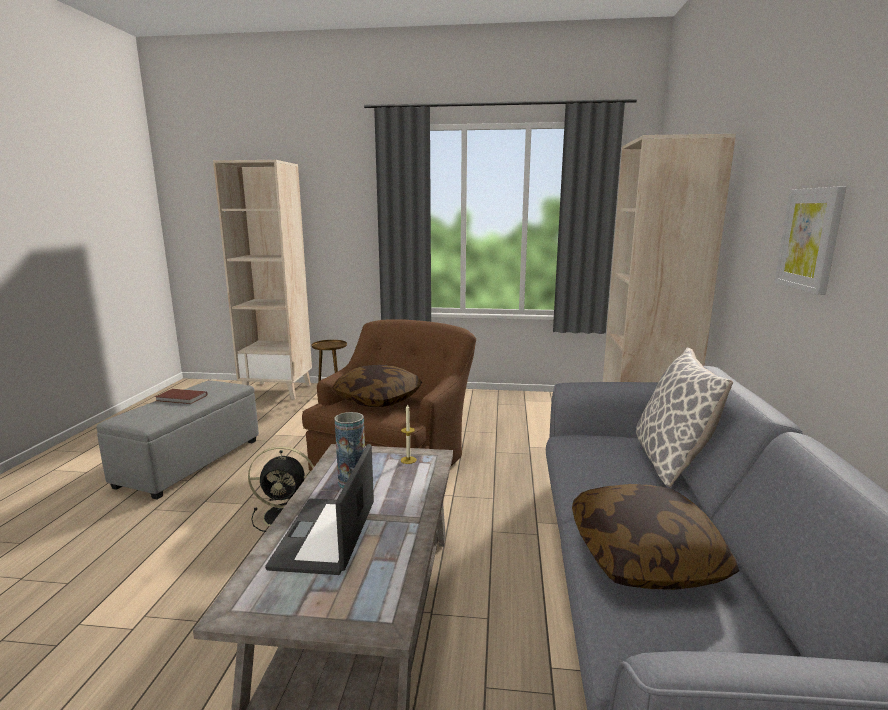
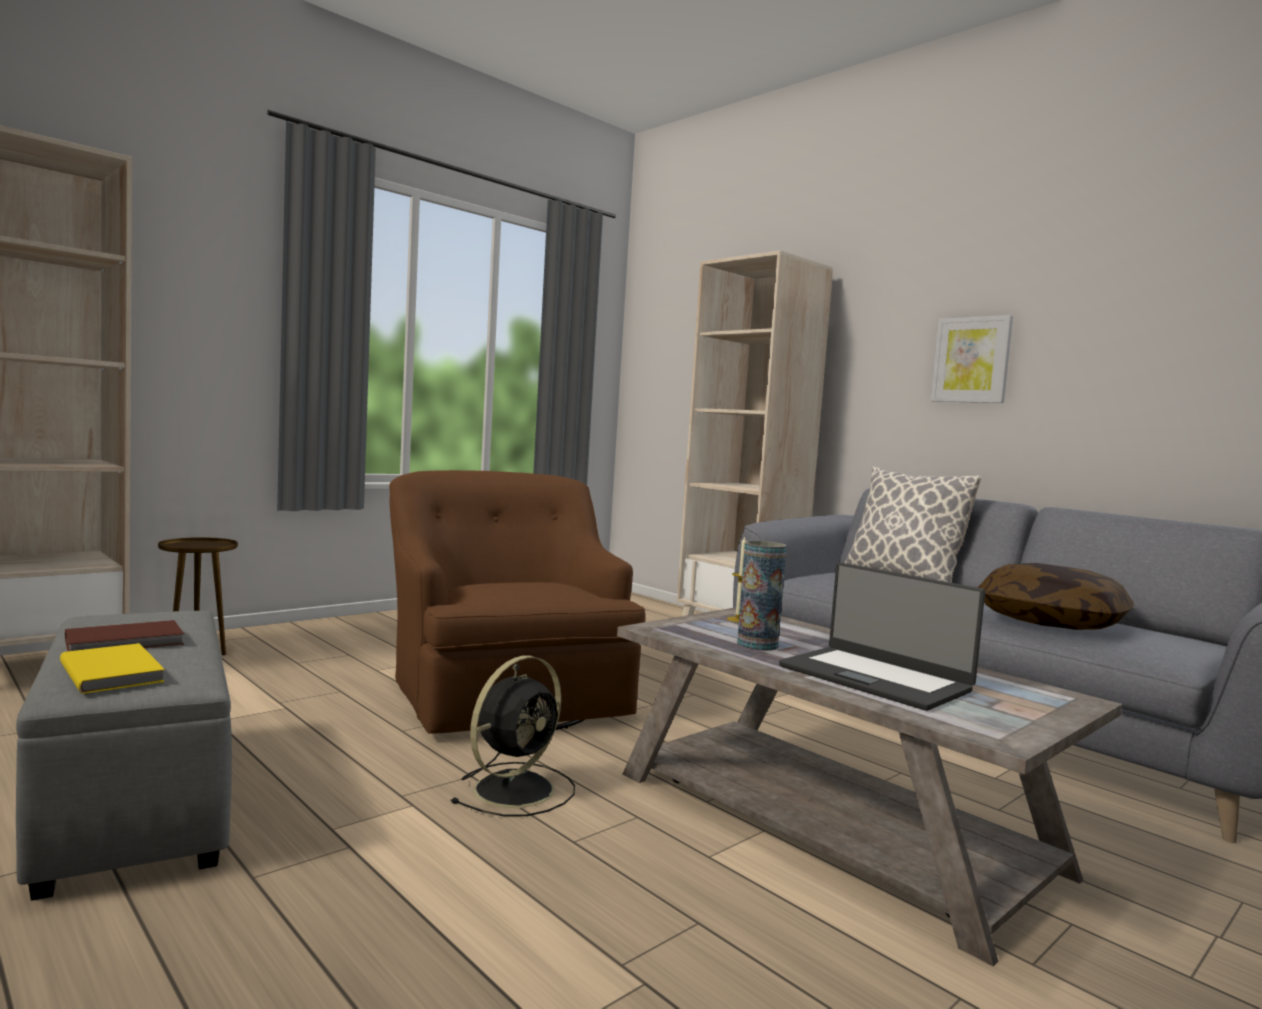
camera: 50 degrees left, 10 degrees down
pillow [332,365,422,407] -> none
none -> yellow book [60,643,165,694]

